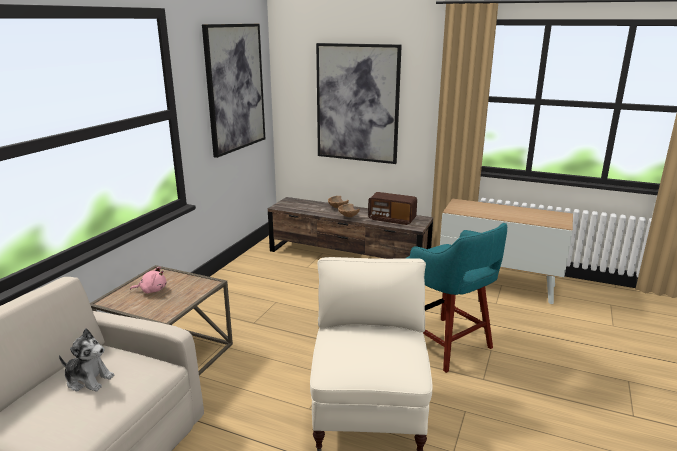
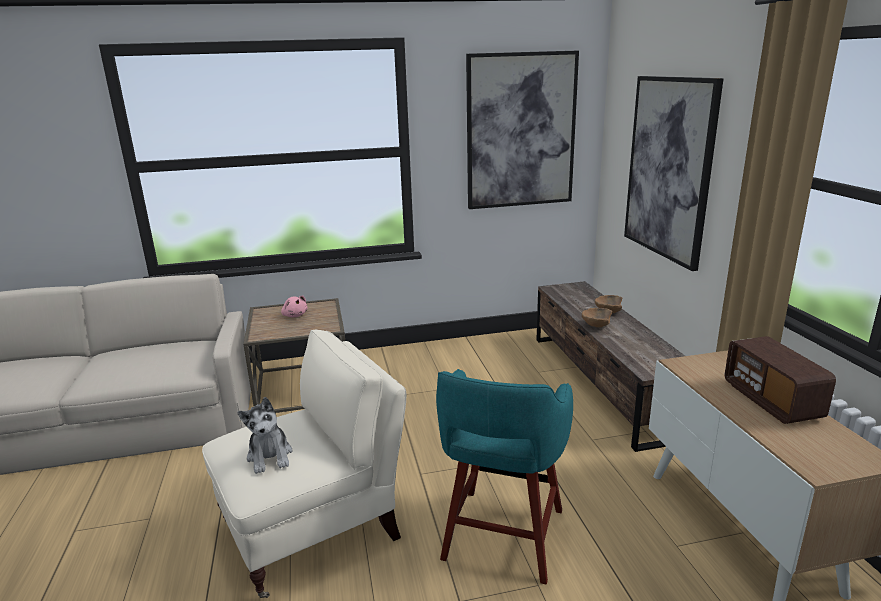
camera: 55 degrees right, 0 degrees up
plush toy [59,328,114,392] -> plush toy moved to [238,397,293,474]
radio [368,192,417,225] -> radio moved to [725,336,836,424]

